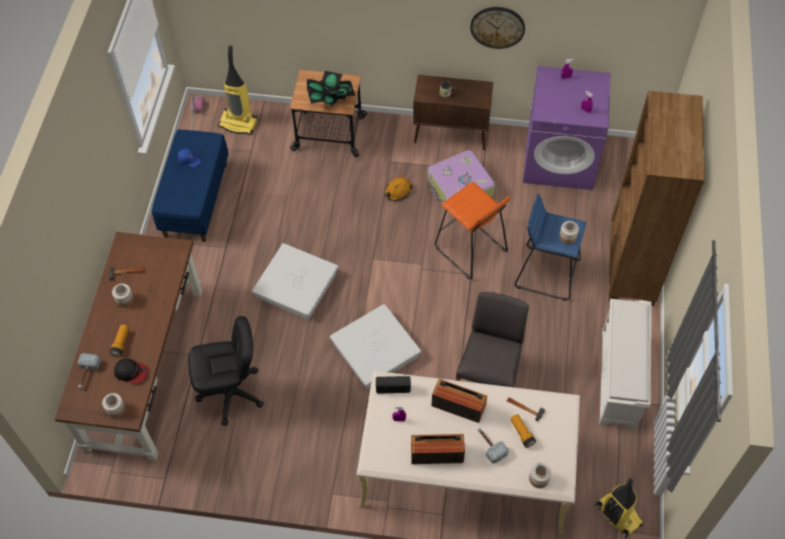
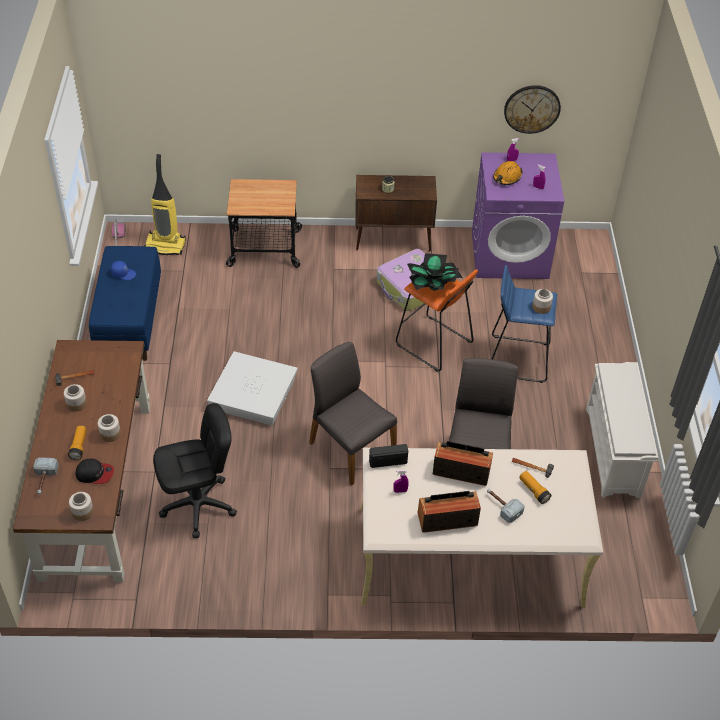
camera: 10 degrees left, 10 degrees down
potted plant [307,71,355,107] -> potted plant moved to [407,253,463,291]
white storage box [330,304,421,389] -> grey chair [309,342,397,485]
orange hard hat [384,177,413,201] -> orange hard hat moved to [493,161,523,185]
wall clock [470,7,525,49] -> wall clock moved to [504,85,561,134]
jar [529,462,551,488] -> jar moved to [98,414,121,442]
vacuum cleaner [595,478,644,538] -> none
brown bookcase [609,91,705,306] -> none

